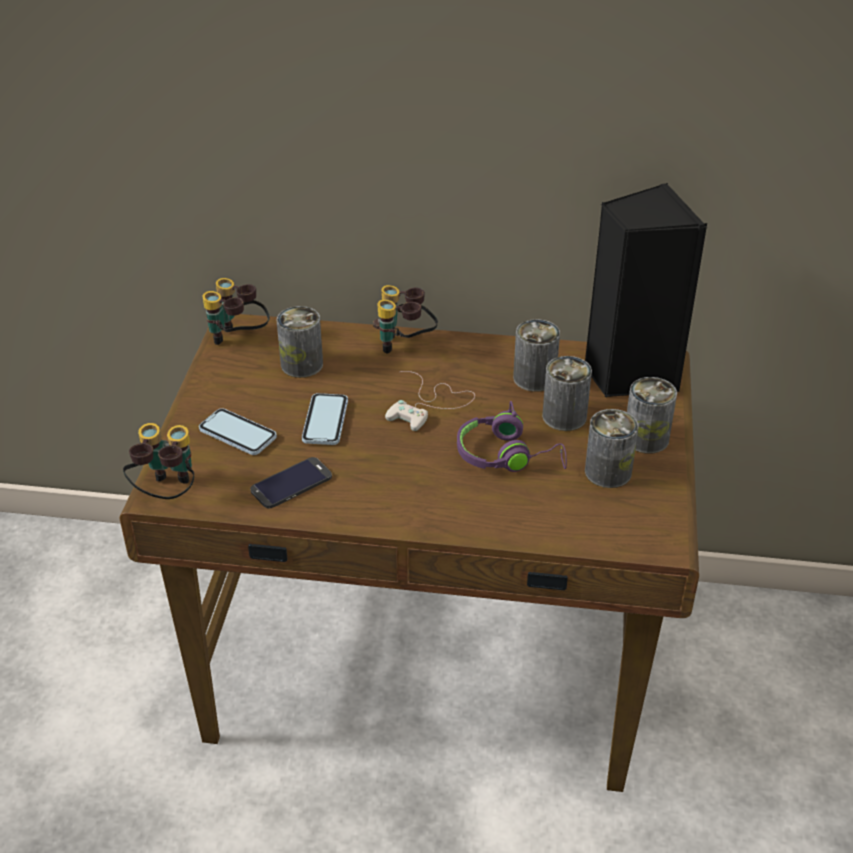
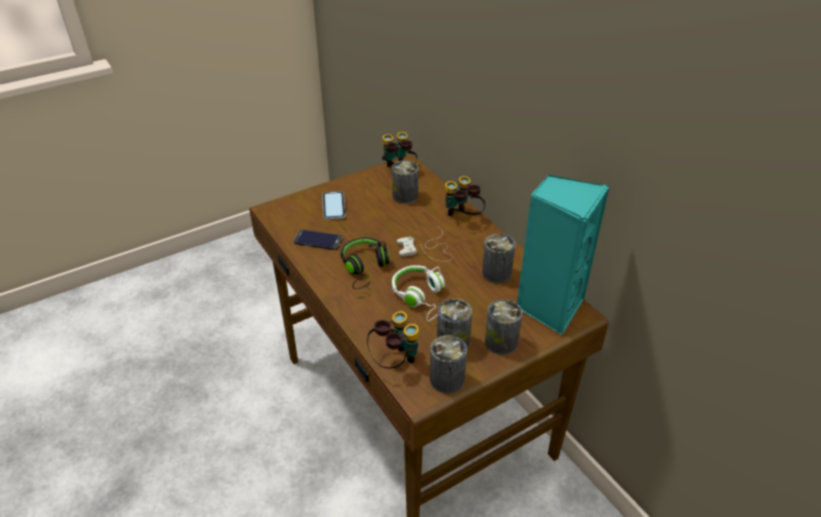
camera: 50 degrees right, 0 degrees up
binoculars [123,423,194,499] -> binoculars moved to [367,311,419,369]
phone [302,393,348,445] -> none
purple headphones [457,401,567,472] -> white headphones [392,265,445,321]
can [542,356,592,431] -> can moved to [430,335,467,394]
black speaker [585,183,707,398] -> turquoise speaker [517,175,610,335]
none -> black headphones [341,238,390,289]

